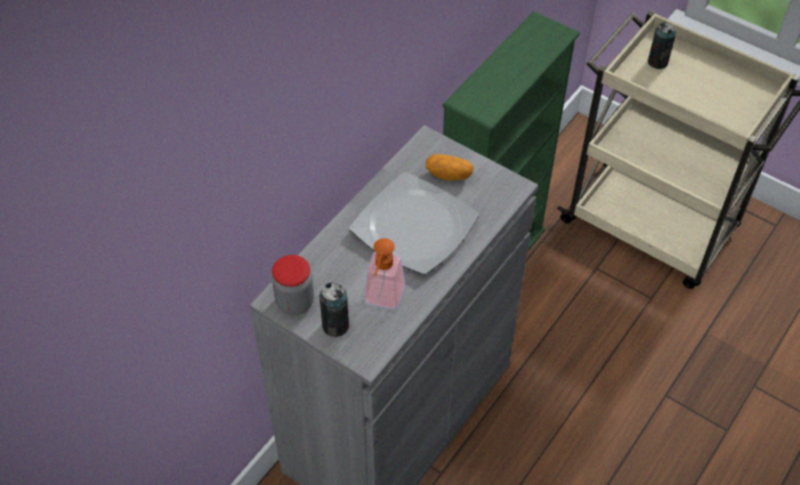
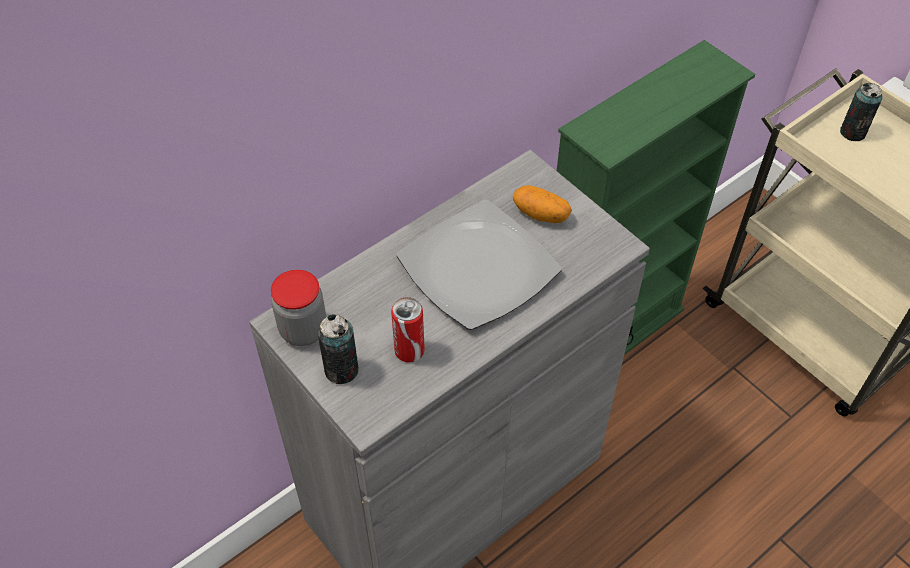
camera: 15 degrees right, 0 degrees up
soap dispenser [364,238,405,309] -> can [391,297,425,362]

